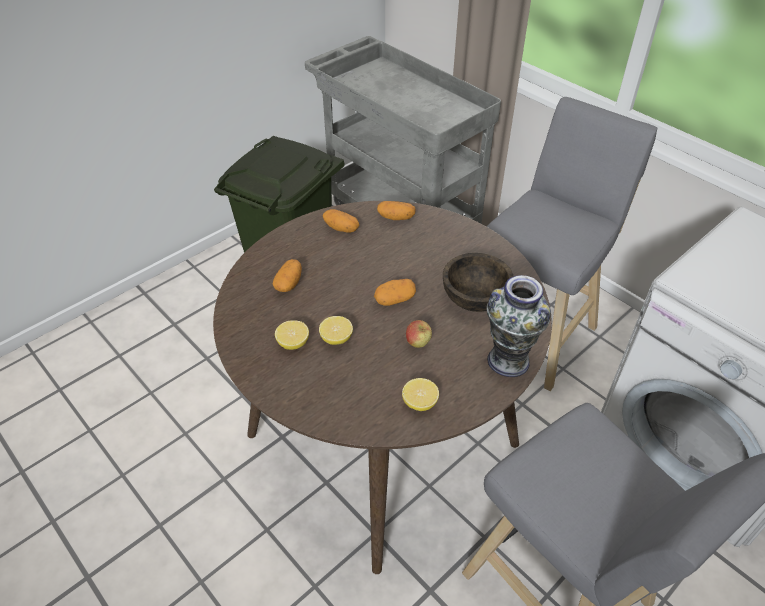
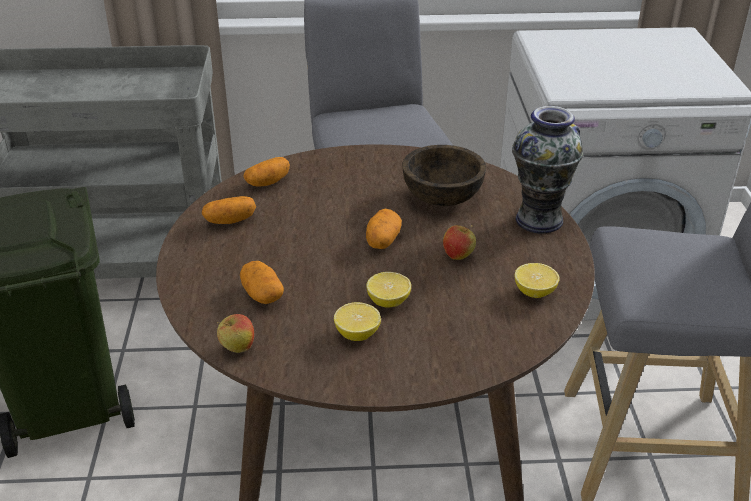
camera: 50 degrees left, 10 degrees down
none -> apple [217,314,254,353]

